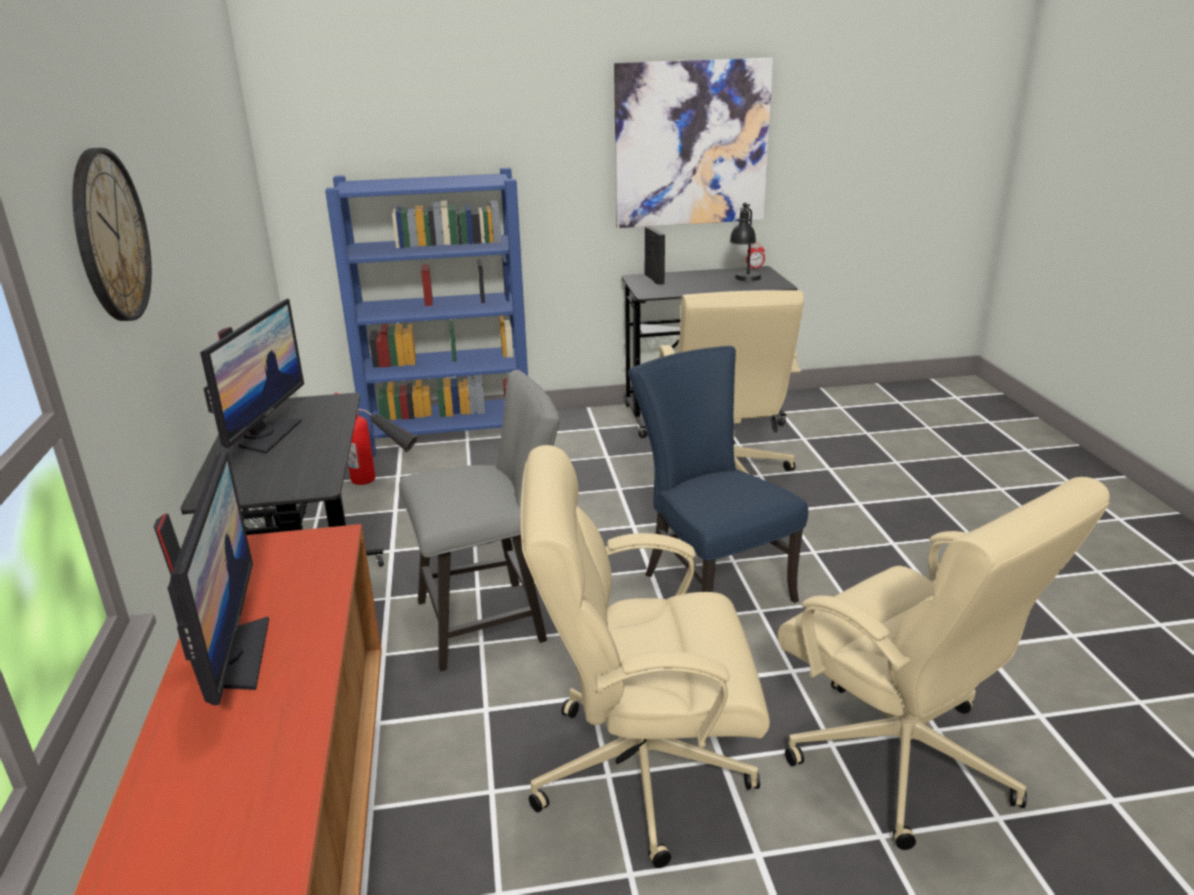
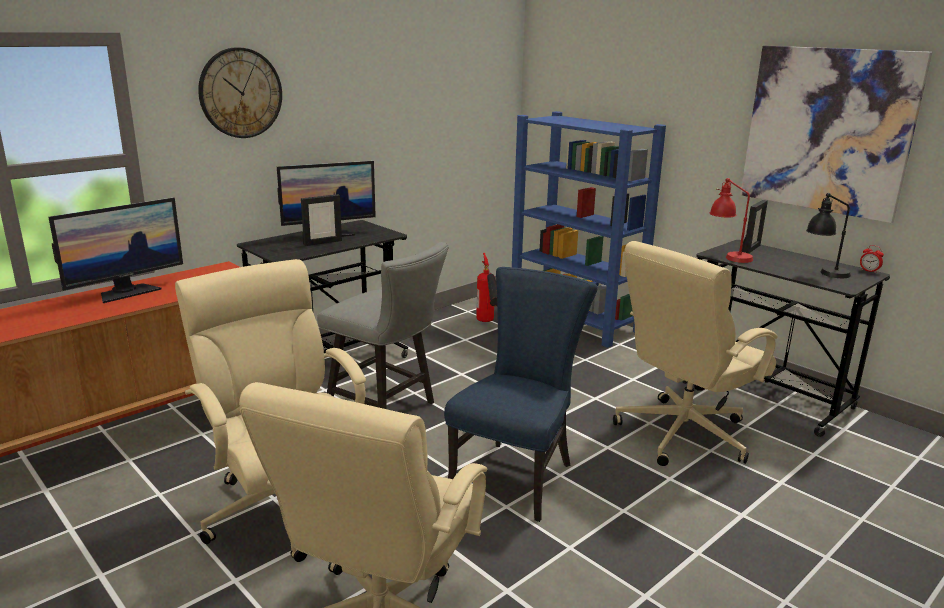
camera: 55 degrees right, 5 degrees down
none -> picture frame [301,194,342,246]
none -> red table lamp [710,178,753,263]

